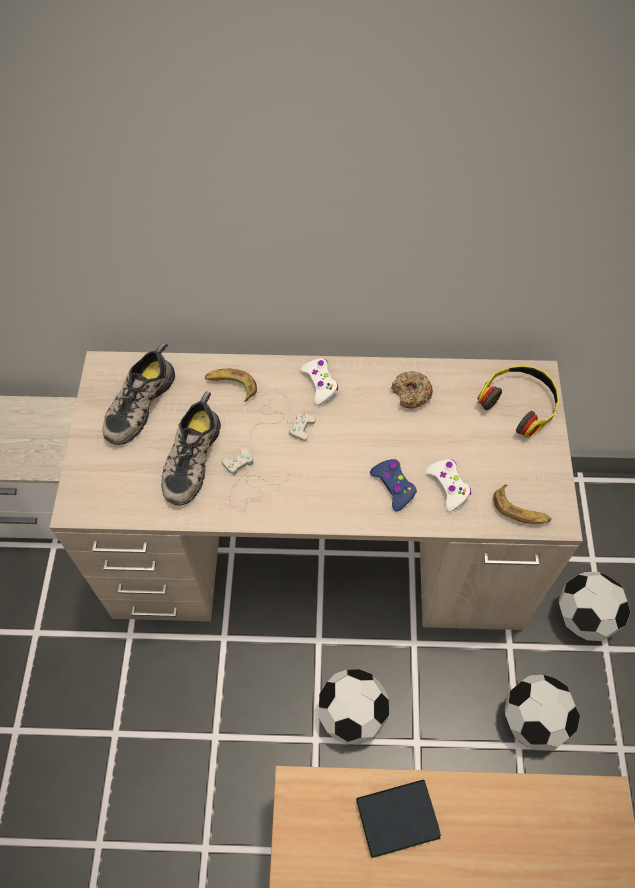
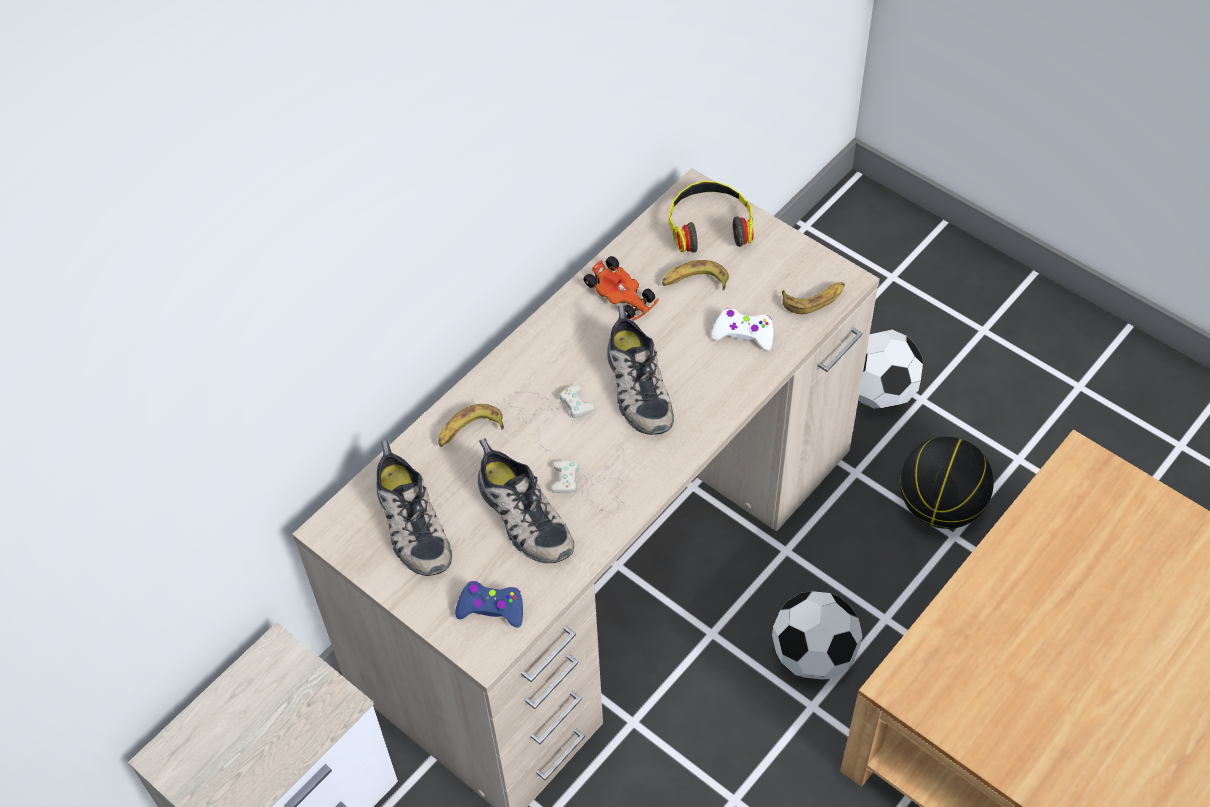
camera: 50 degrees left, 5 degrees down
white game controller [300,359,338,405] -> none
book [356,779,441,858] -> none
blue game controller [370,459,417,512] -> blue game controller moved to [455,581,523,628]
donut [391,371,433,409] -> toy car [583,256,659,321]
football [504,675,580,750] -> basketball [900,437,994,529]
none -> shoe [607,305,674,435]
none -> banana [662,260,729,291]

